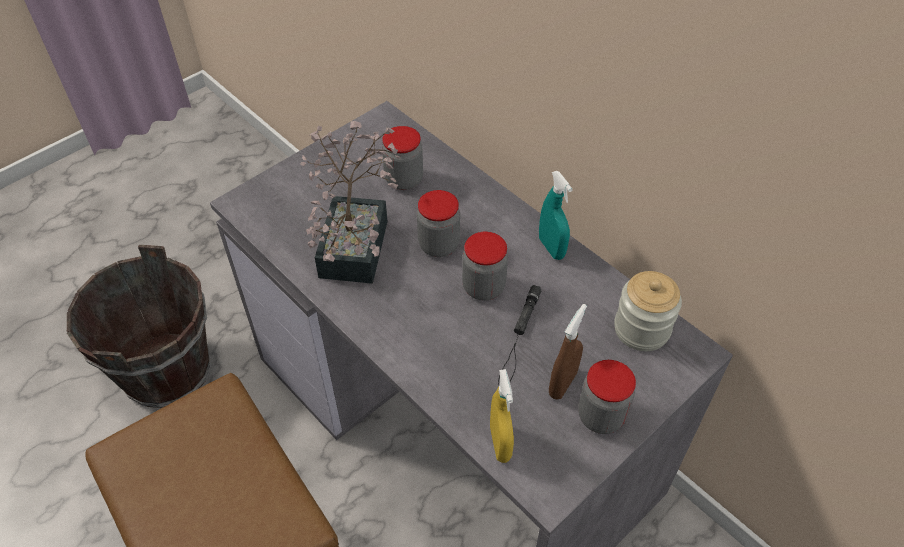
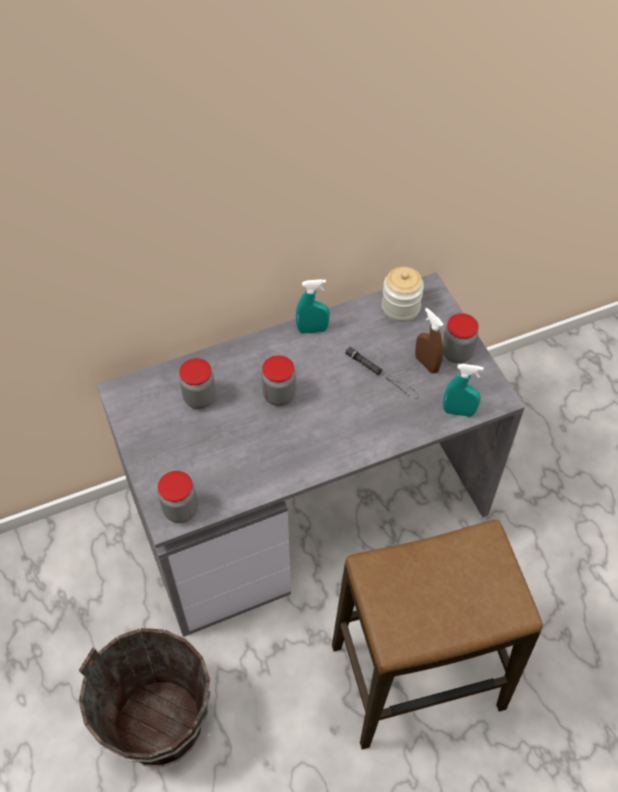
camera: 70 degrees left, 5 degrees up
potted plant [300,121,400,284] -> none
jar [462,232,508,300] -> jar moved to [158,471,198,523]
yellow spray bottle [490,369,514,463] -> turquoise spray bottle [443,364,484,417]

